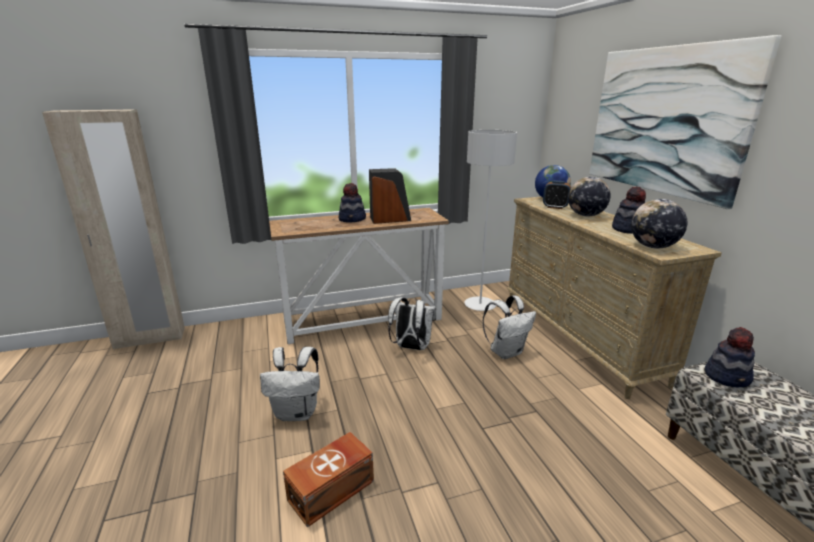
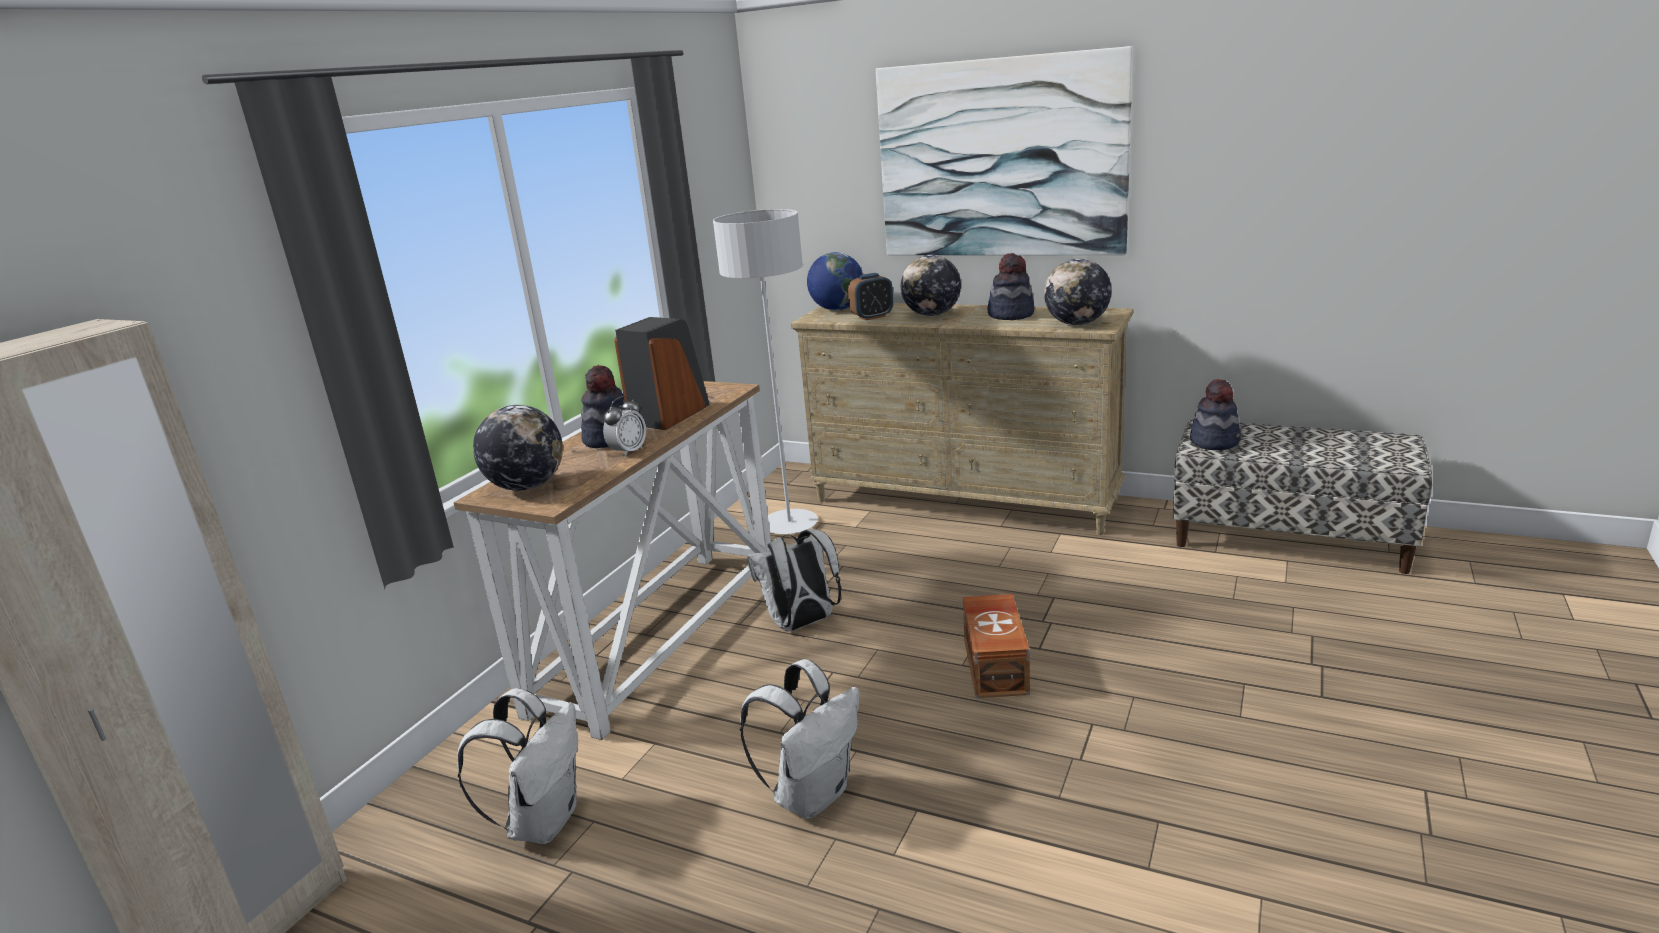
camera: 45 degrees left, 0 degrees up
brown storage box [283,432,374,528] -> brown storage box moved to [963,594,1030,698]
white backpack [482,296,536,359] -> white backpack moved to [457,688,578,844]
none -> globe [473,405,563,491]
none -> alarm clock [603,396,646,457]

